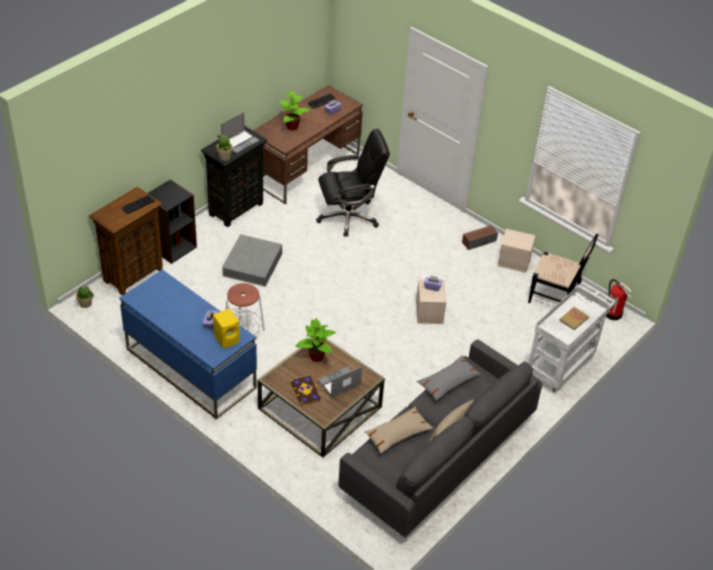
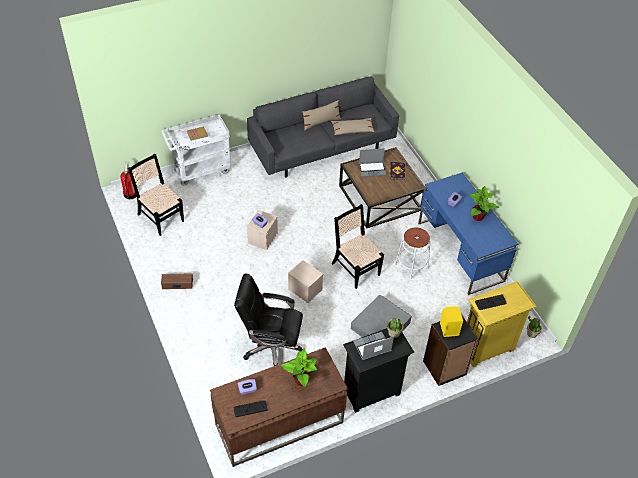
camera: 155 degrees left, 5 degrees up
brown cabinet [89,187,163,295] -> yellow cabinet [467,281,537,367]
yellow speaker [213,308,240,348] -> yellow speaker moved to [440,306,463,337]
potted plant [295,318,336,362] -> potted plant moved to [469,186,499,221]
grey pillow [416,355,481,401] -> none
beige storage box [497,229,536,273] -> beige storage box moved to [288,260,323,303]
none -> chair [332,204,384,289]

